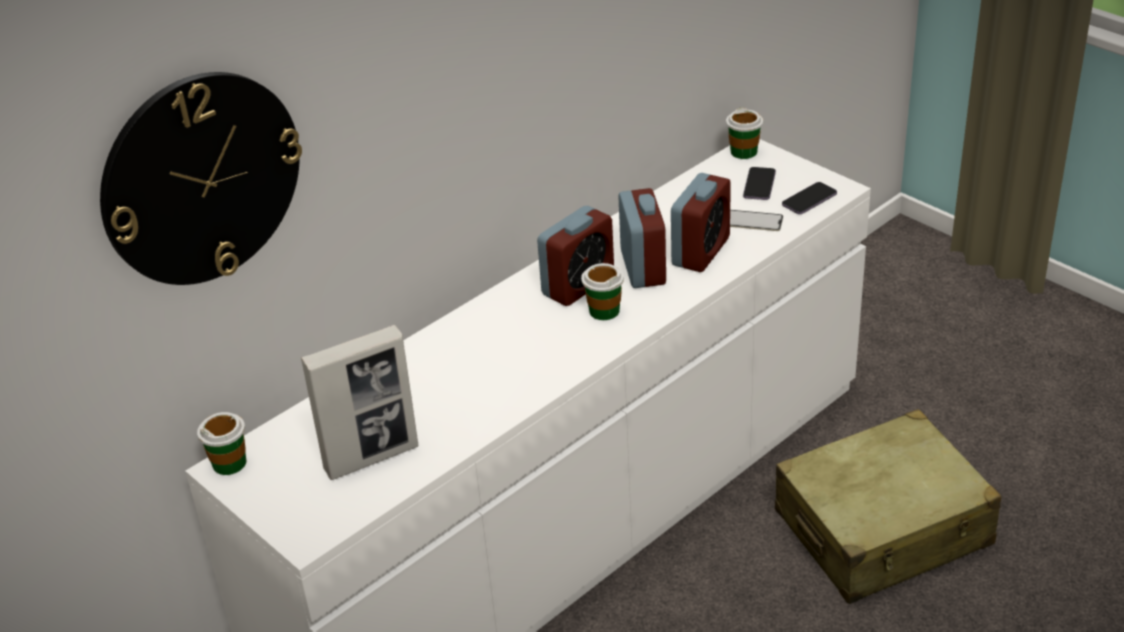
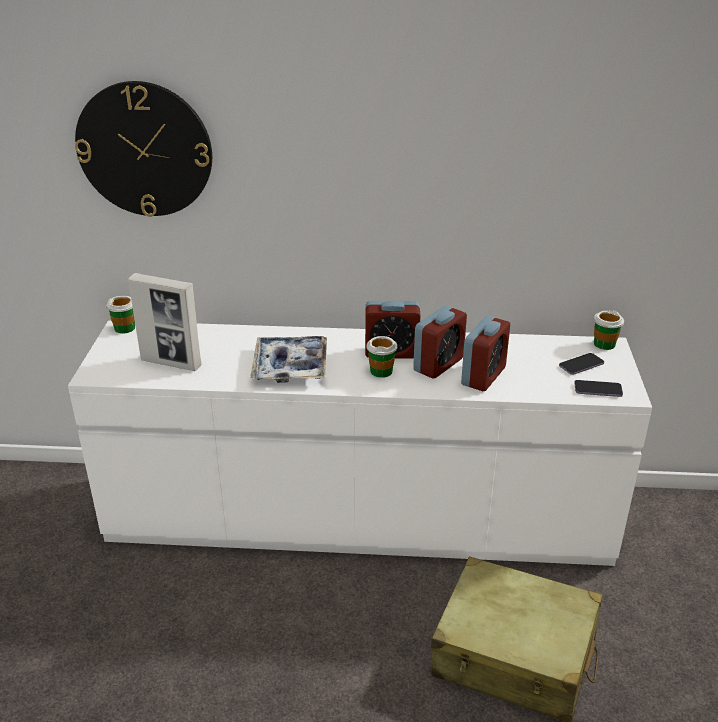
camera: 45 degrees right, 5 degrees down
alarm clock [671,173,731,272] -> alarm clock turned 45 degrees counterclockwise [461,316,510,391]
phone [730,210,783,231] -> none
none -> tray [251,336,327,383]

